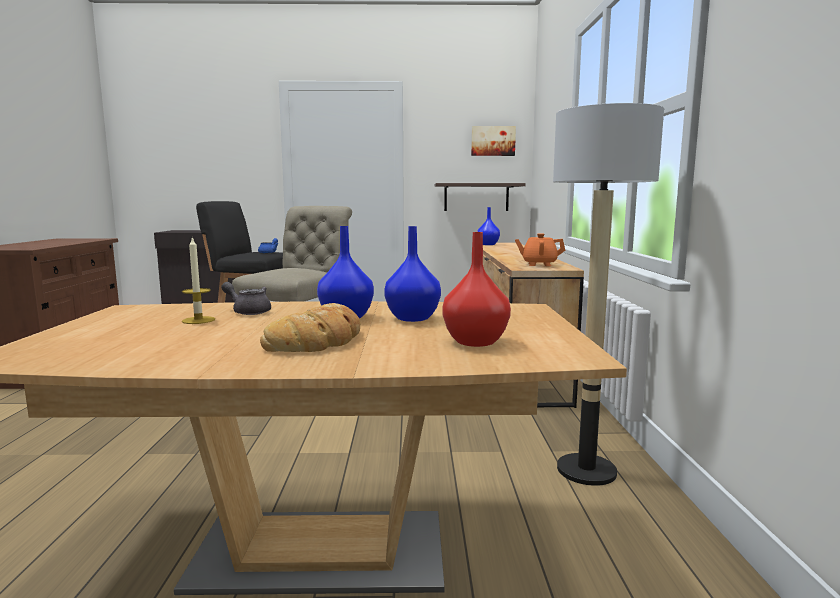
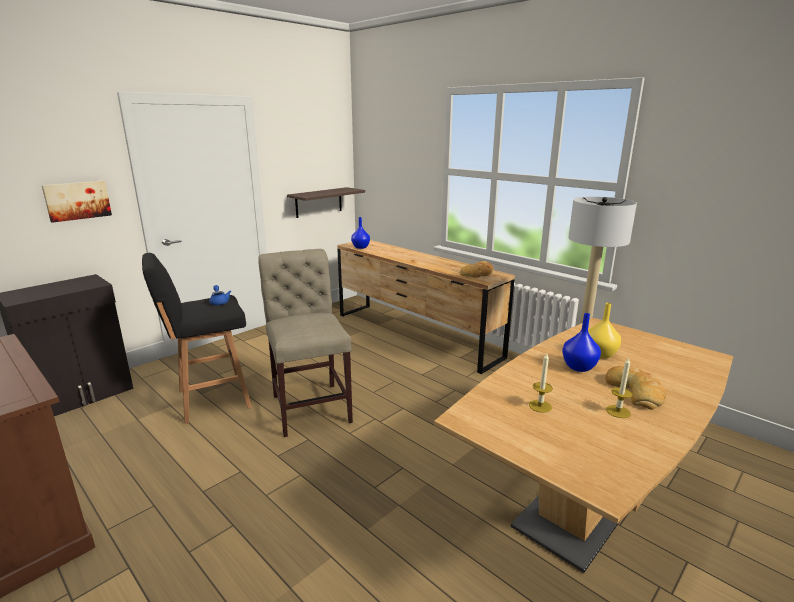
camera: 45 degrees left, 10 degrees up
grey teapot [221,282,271,315] -> none
blue vase [384,226,441,322] -> yellow vase [588,303,621,359]
red vase [442,232,511,347] -> none
picture [471,126,516,156] -> picture moved to [41,181,112,223]
orange teapot [515,233,565,266] -> bread [460,261,493,277]
none -> candle [606,357,633,418]

